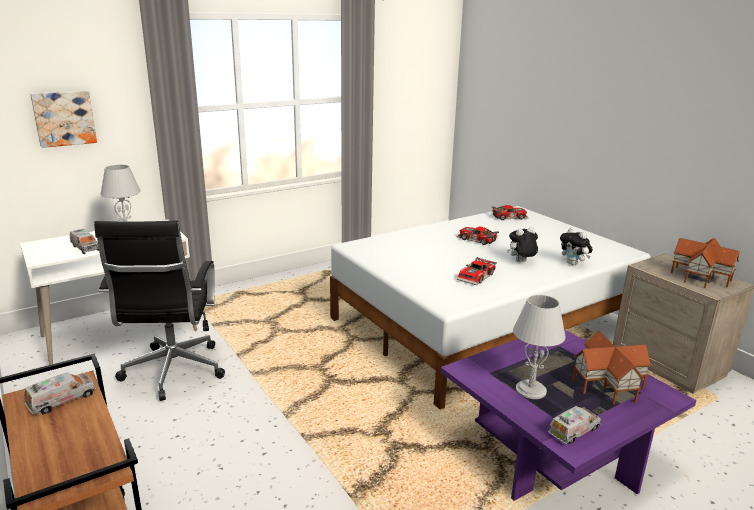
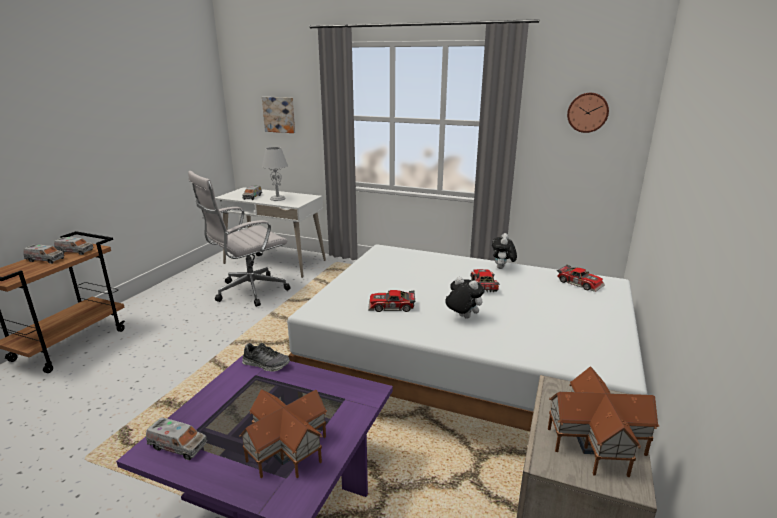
camera: 55 degrees right, 0 degrees up
black office chair [94,220,225,401] -> white office chair [188,171,291,307]
grey table lamp [513,295,566,399] -> none
plush toy [560,228,593,265] -> plush toy moved to [492,233,517,269]
none -> toy truck [23,244,64,264]
none -> shoe [242,343,290,372]
none -> wall clock [567,93,609,133]

